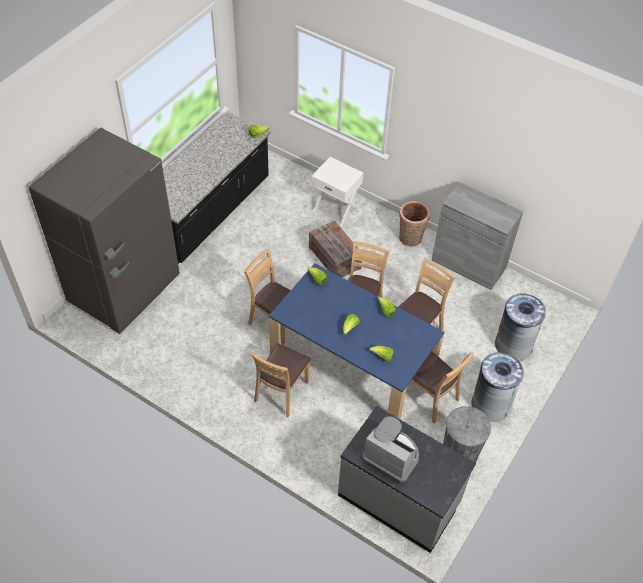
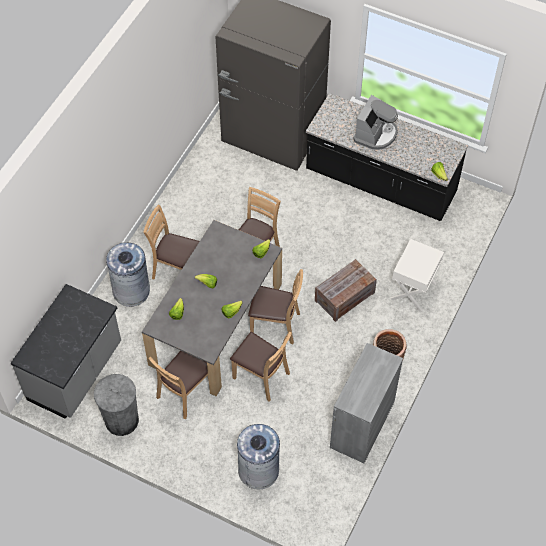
camera: 85 degrees right, 5 degrees up
blue dining table [269,263,444,419] -> grey dining table [142,220,282,396]
coffee machine [363,417,419,483] -> coffee machine moved to [353,95,398,150]
grey trash can [471,352,524,422] -> grey trash can moved to [106,243,150,307]

